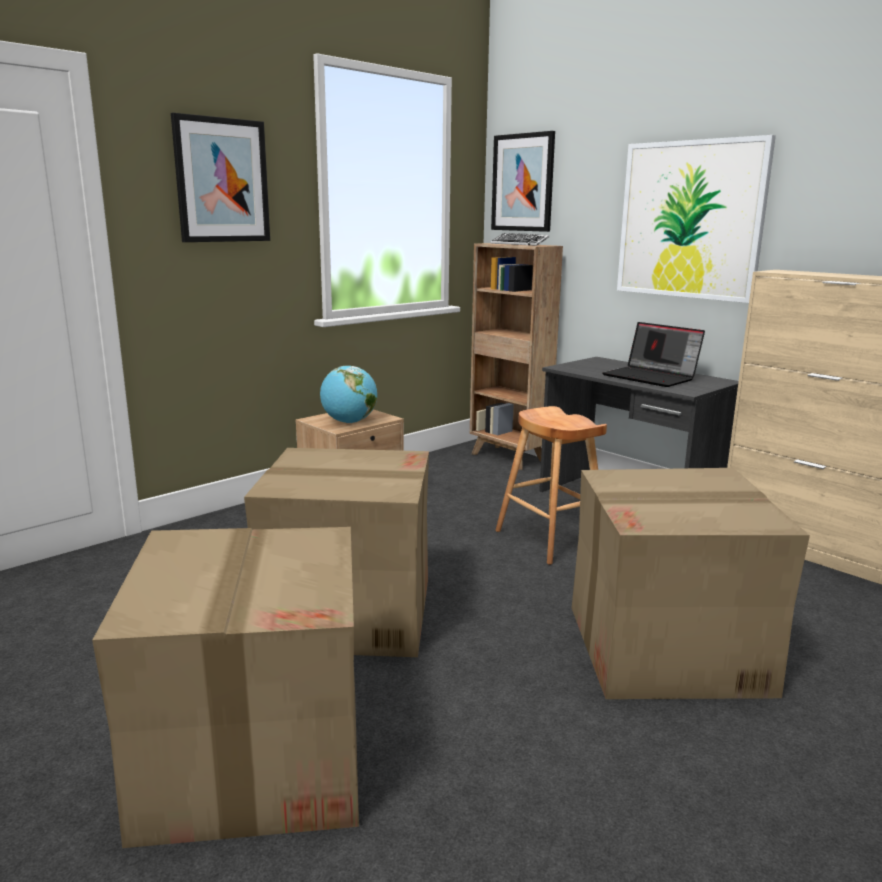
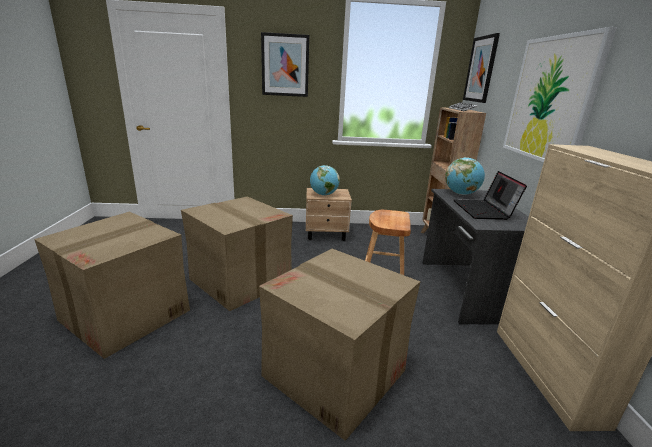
camera: 40 degrees right, 5 degrees up
none -> globe [445,157,485,195]

